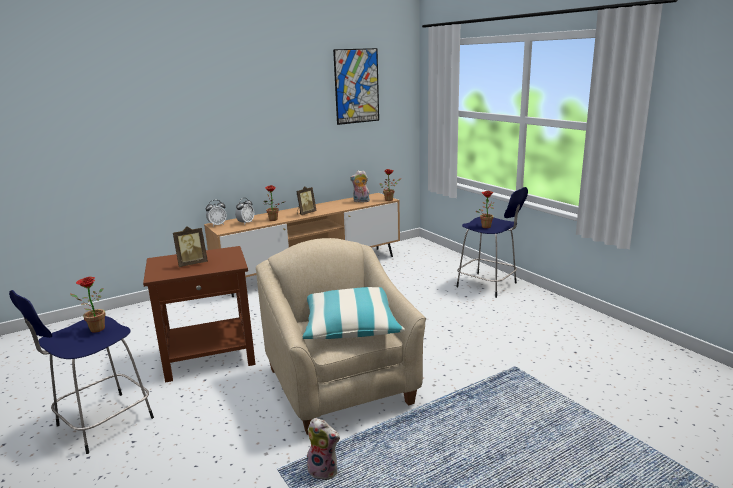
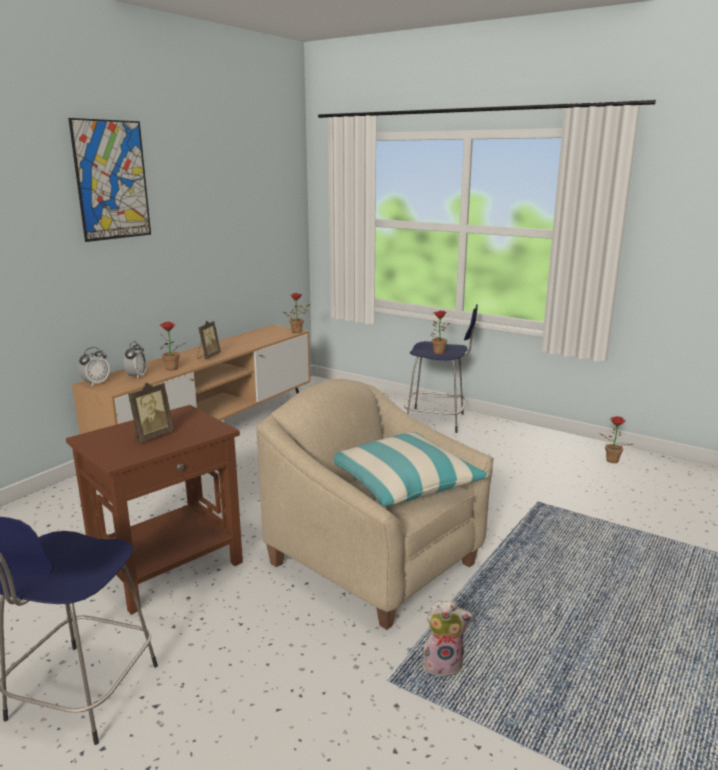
camera: 25 degrees left, 0 degrees up
potted plant [70,277,105,333] -> potted plant moved to [600,416,634,463]
picture [333,48,379,125] -> picture moved to [68,118,151,242]
plush toy [350,170,370,202] -> none

